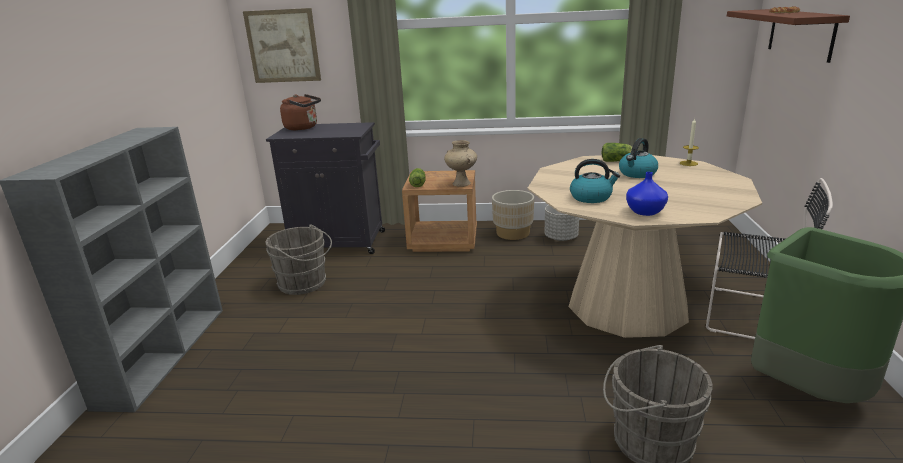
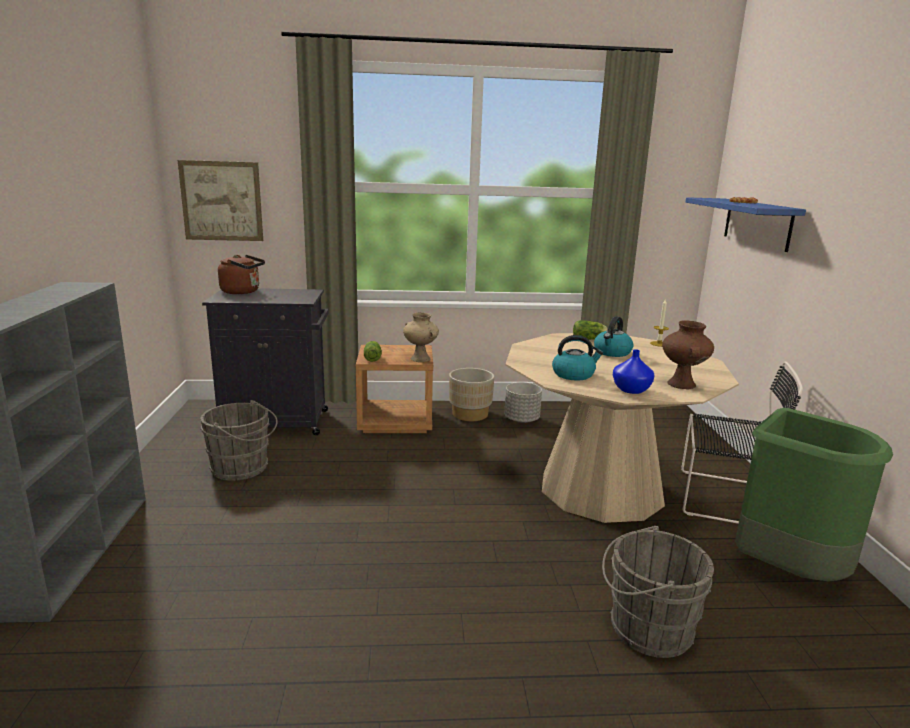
camera: 10 degrees left, 5 degrees down
brown shelf [727,9,850,63] -> blue shelf [686,197,806,252]
none -> brown vase [662,320,714,389]

